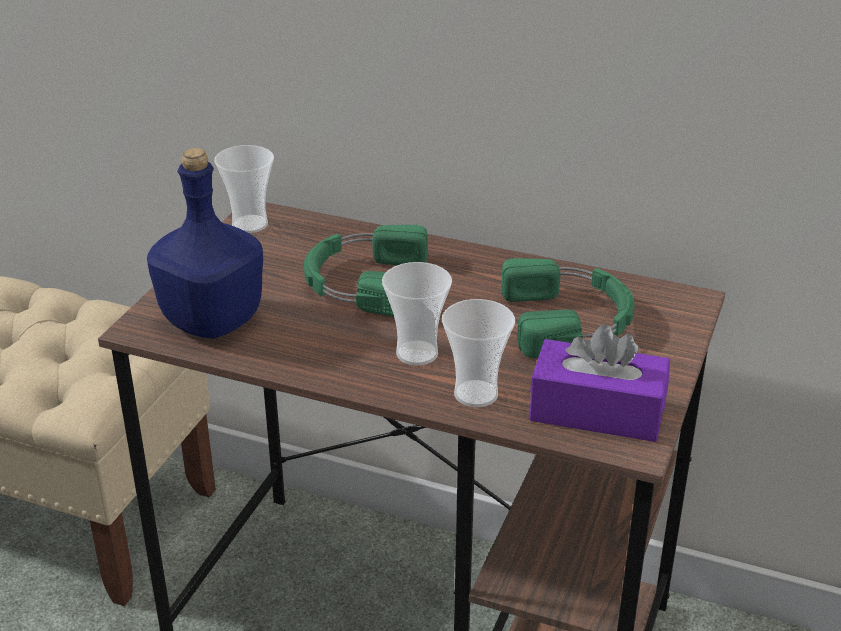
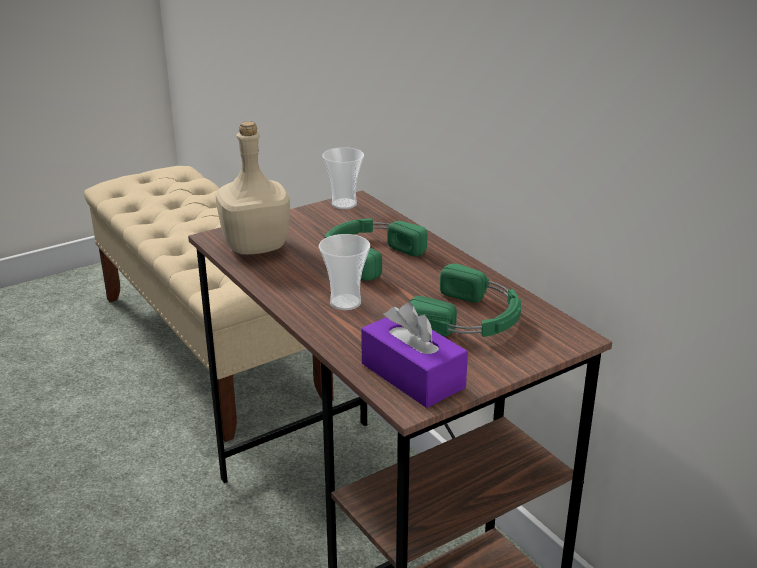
camera: 35 degrees right, 5 degrees down
blue bottle [147,148,263,339] -> beige bottle [215,121,290,255]
cup [442,299,515,407] -> none

